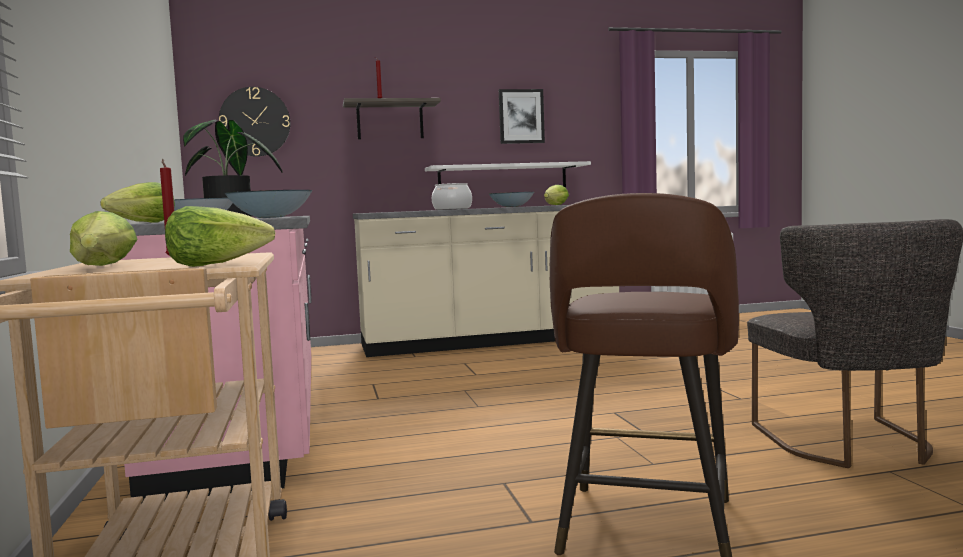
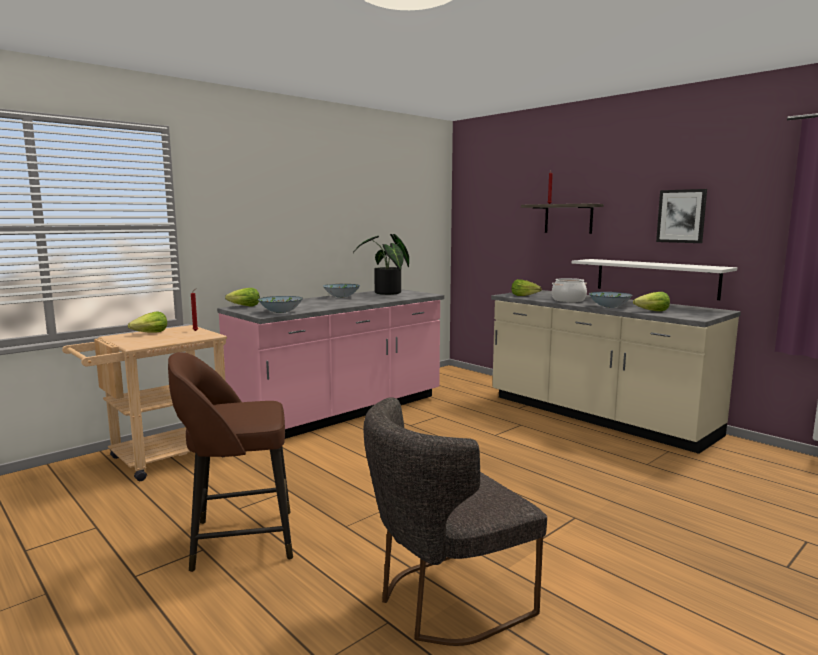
camera: 60 degrees right, 5 degrees up
lettuce [165,206,275,267] -> lettuce moved to [511,279,542,296]
wall clock [219,87,290,157] -> none

